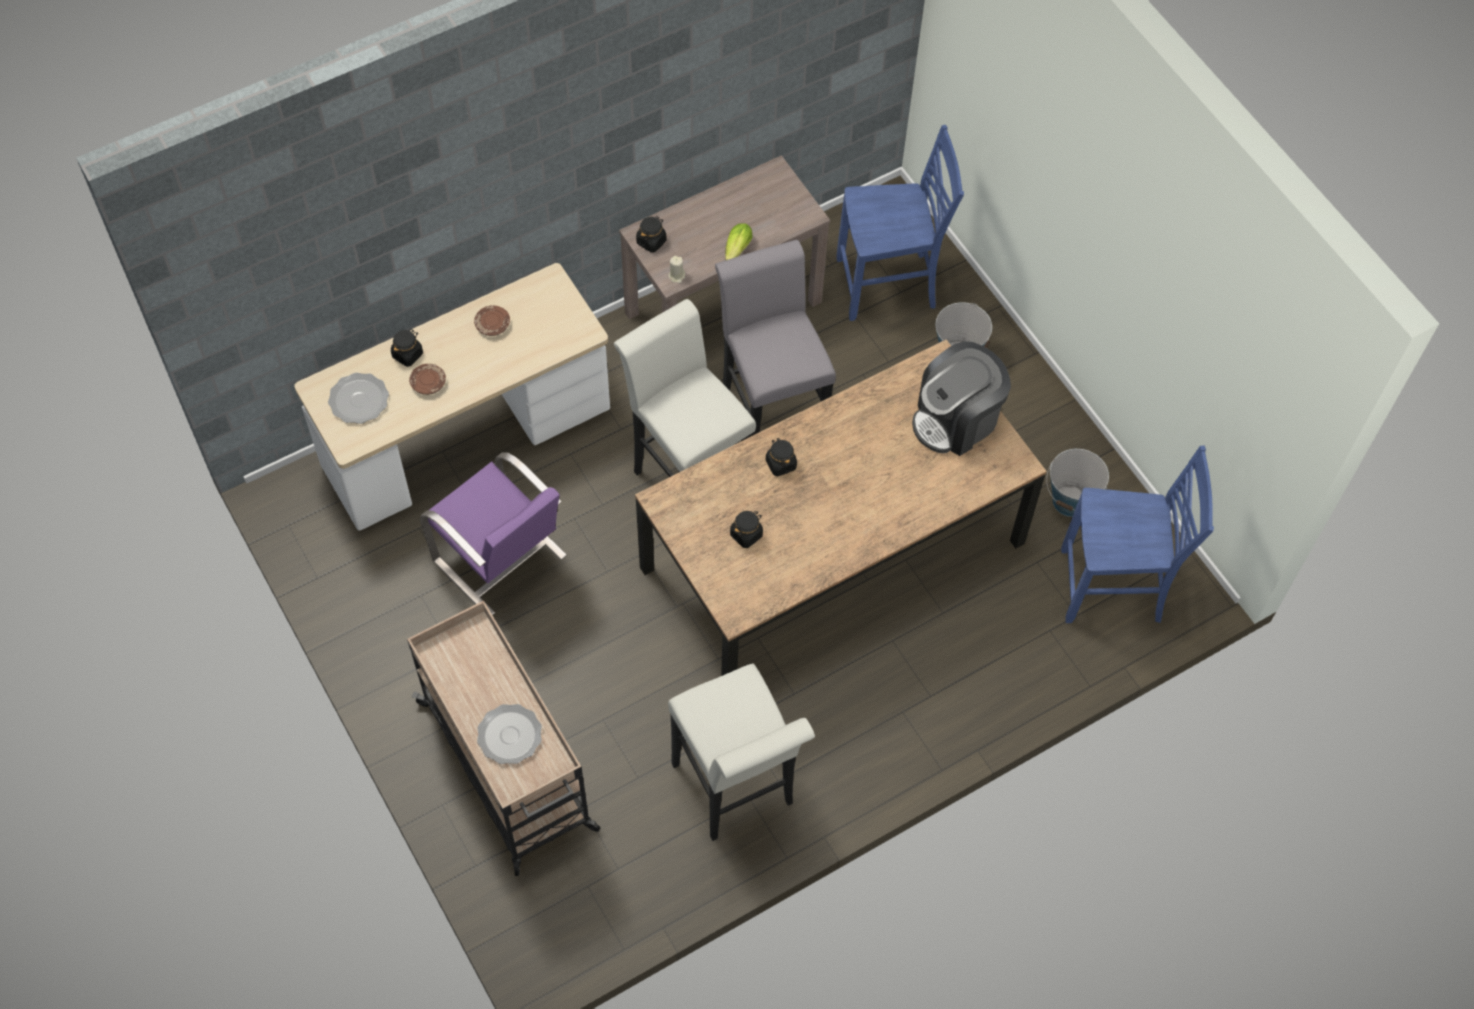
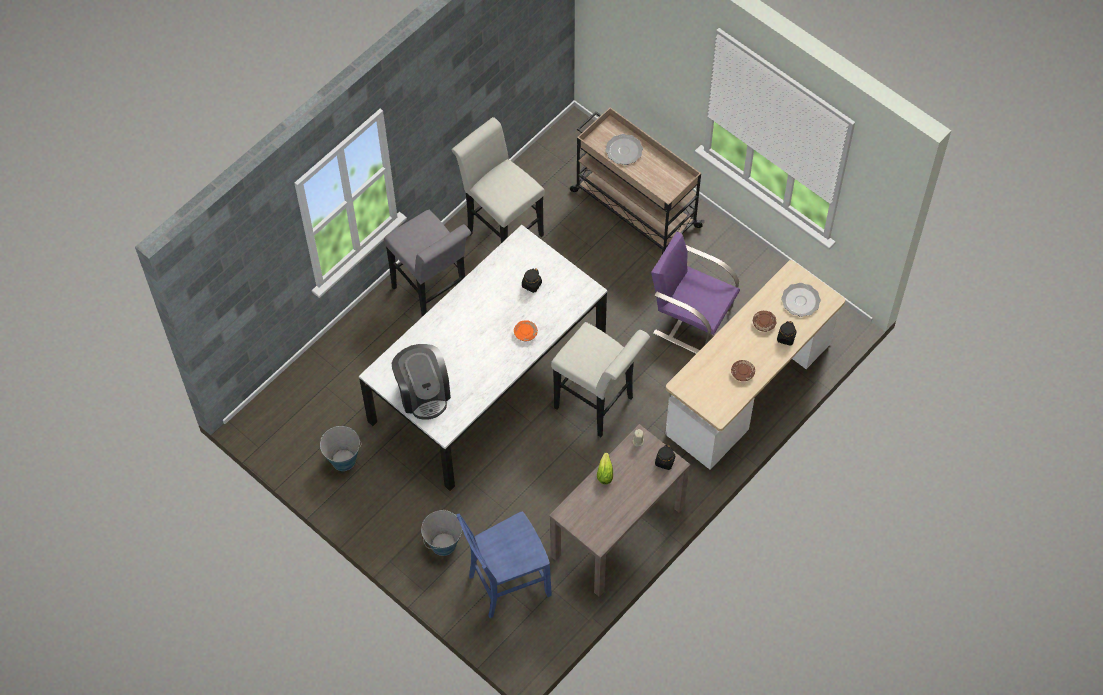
camera: 165 degrees right, 0 degrees up
brown dining table [635,339,1047,676] -> white dining table [359,225,607,491]
grey stool [715,240,836,435] -> grey stool moved to [384,210,471,317]
black jar [766,438,797,476] -> orange plate [514,320,538,341]
coffee machine [912,342,1011,456] -> coffee machine turned 120 degrees clockwise [392,344,451,420]
blue chair [1061,446,1214,623] -> none

